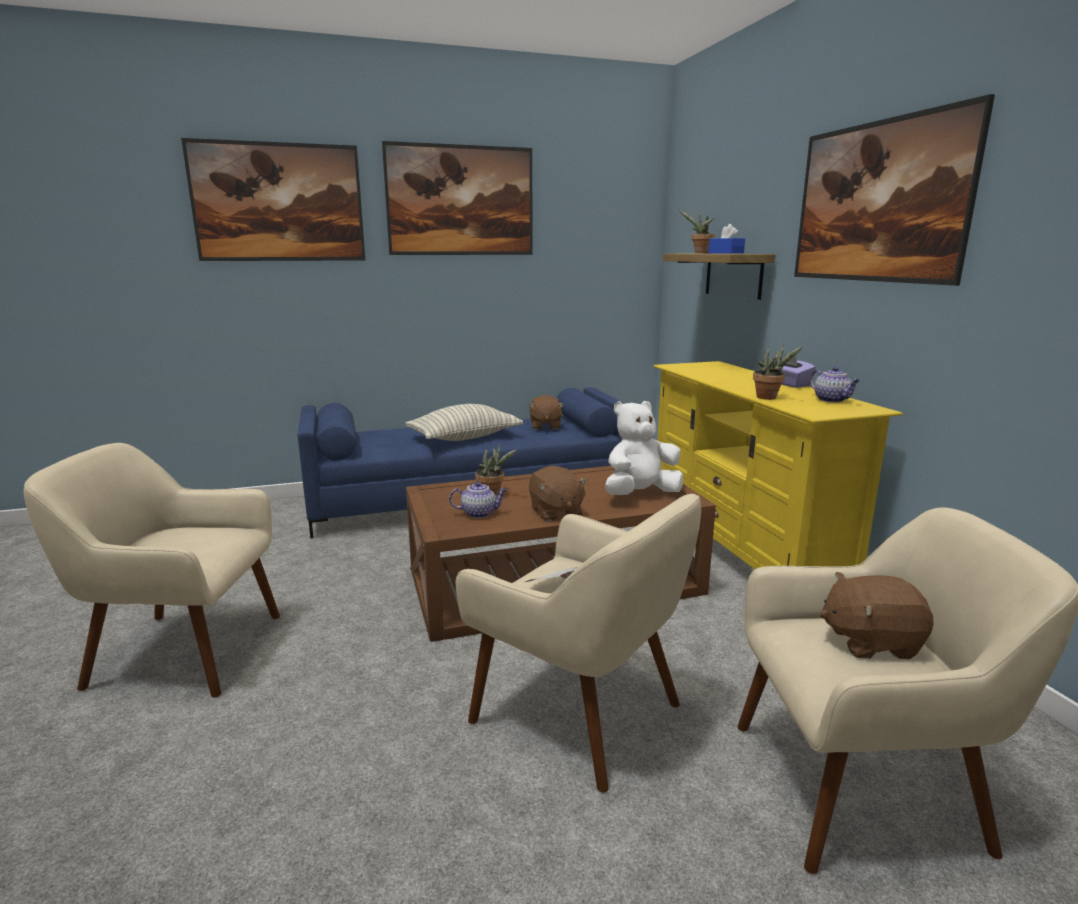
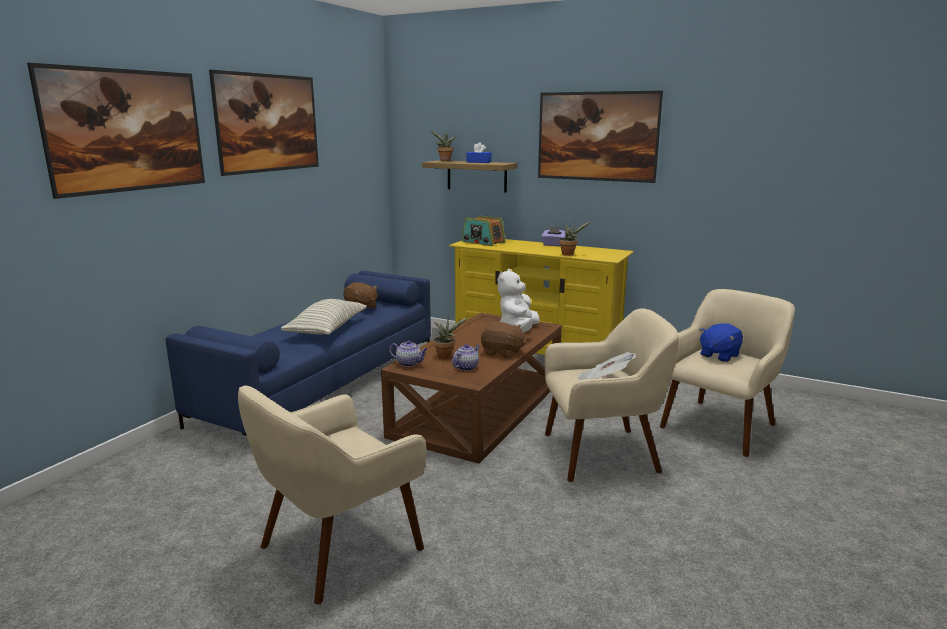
camera: 45 degrees left, 0 degrees up
teapot [810,367,860,403] -> teapot moved to [389,340,428,367]
brown plush toy [820,572,933,659] -> blue plush toy [700,323,743,362]
none -> radio [462,216,506,246]

